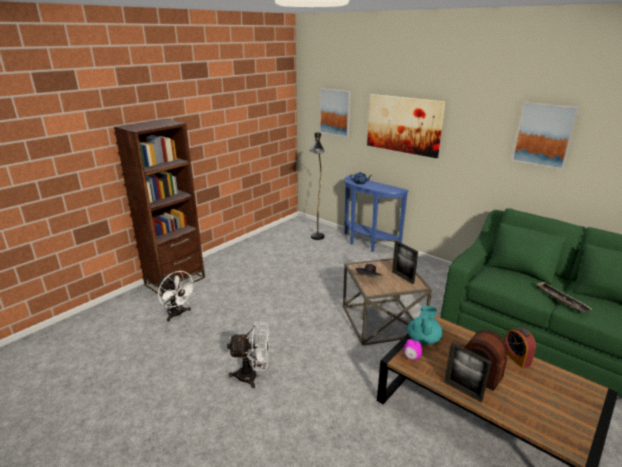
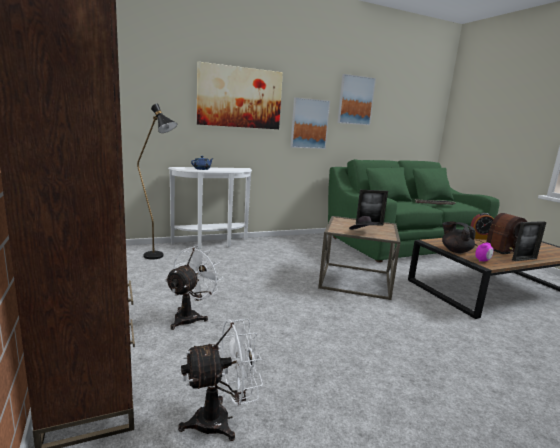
camera: 65 degrees left, 10 degrees down
white fan [227,322,269,388] -> white fan moved to [165,245,223,330]
picture [320,88,351,137] -> picture moved to [291,97,330,149]
blue console table [344,175,409,252] -> white console table [168,167,252,249]
turquoise teapot [407,306,443,345] -> black teapot [442,222,476,253]

